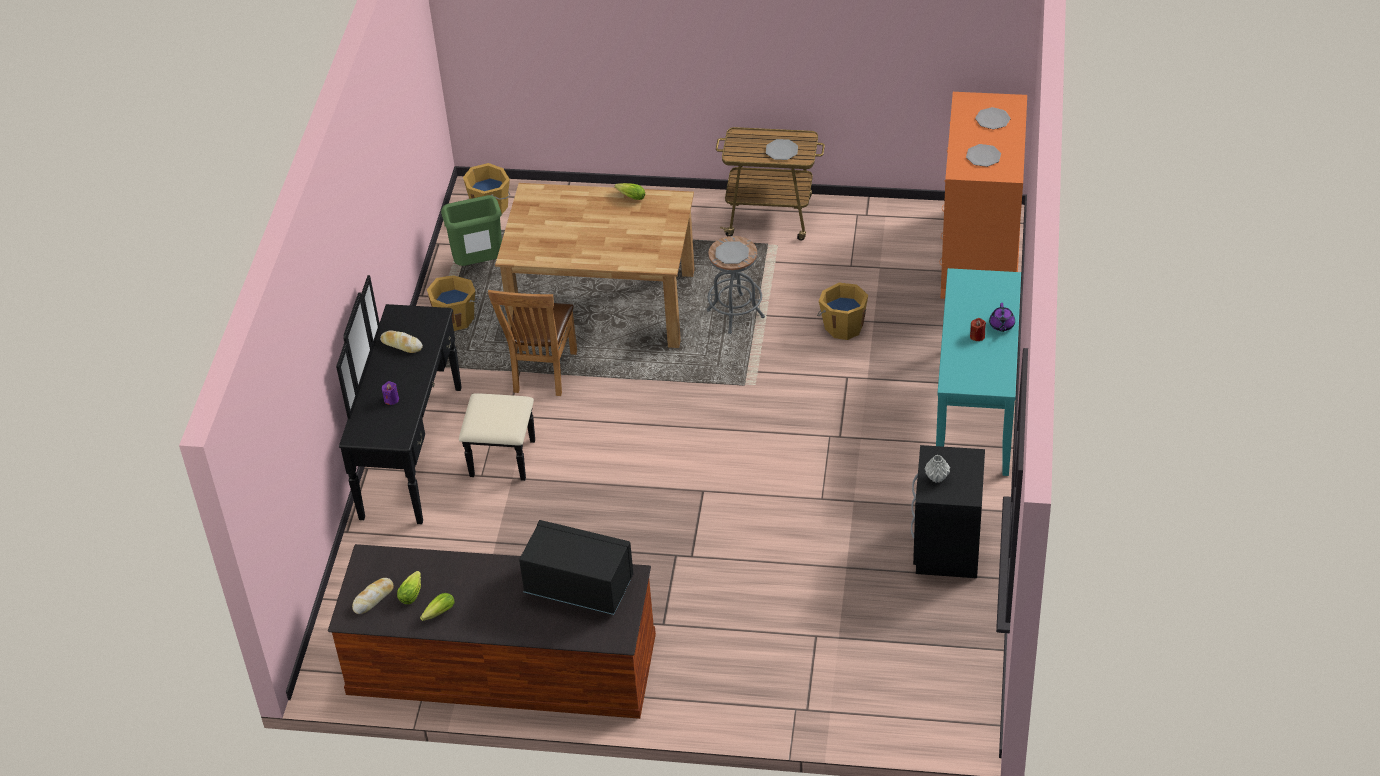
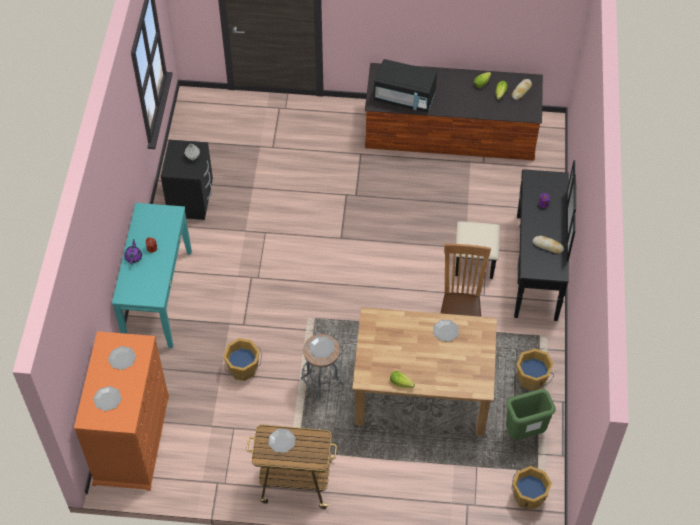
camera: 175 degrees right, 10 degrees up
none -> plate [434,320,459,341]

